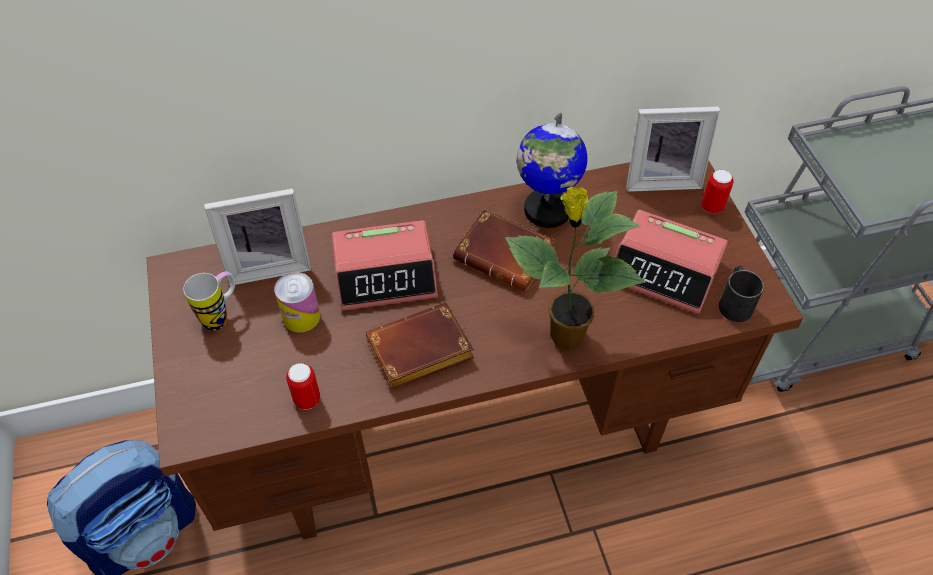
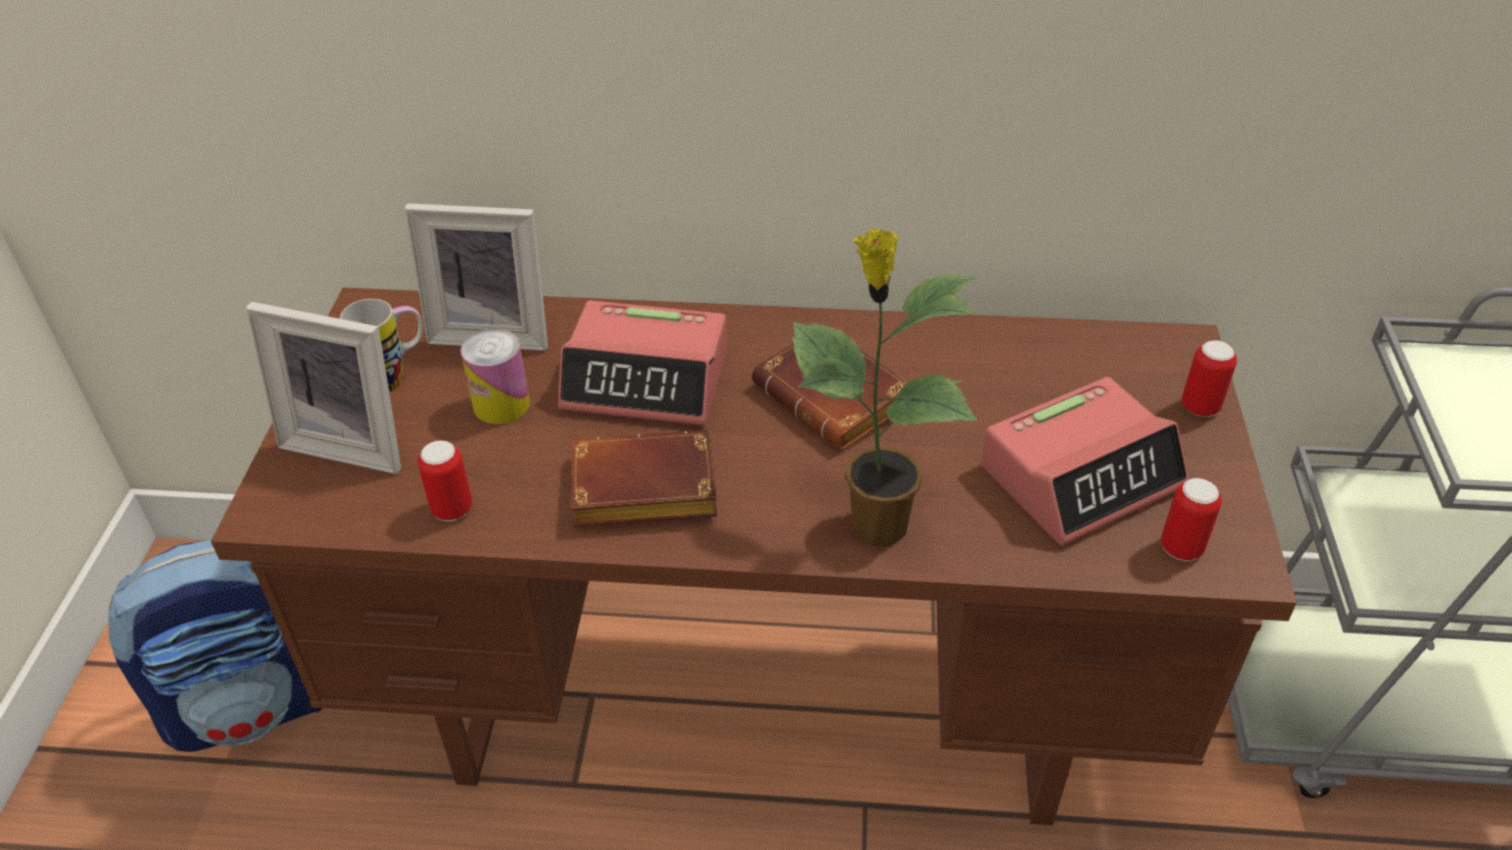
camera: 20 degrees right, 10 degrees down
globe [517,113,587,228] -> none
alarm clock [615,210,728,314] -> alarm clock turned 75 degrees counterclockwise [981,377,1189,545]
picture frame [626,106,720,192] -> picture frame moved to [246,302,401,474]
black mug [719,266,764,322] -> can [1161,478,1222,561]

